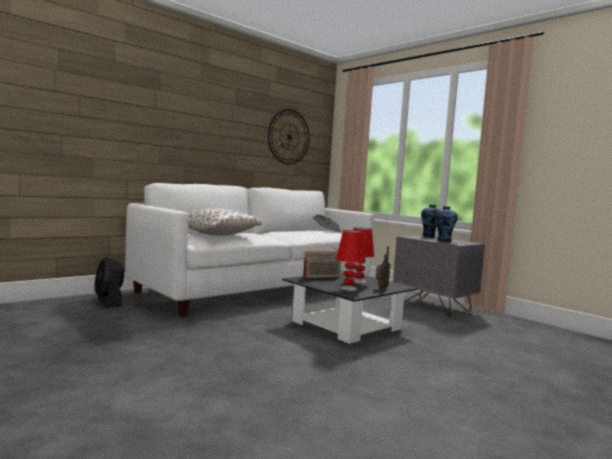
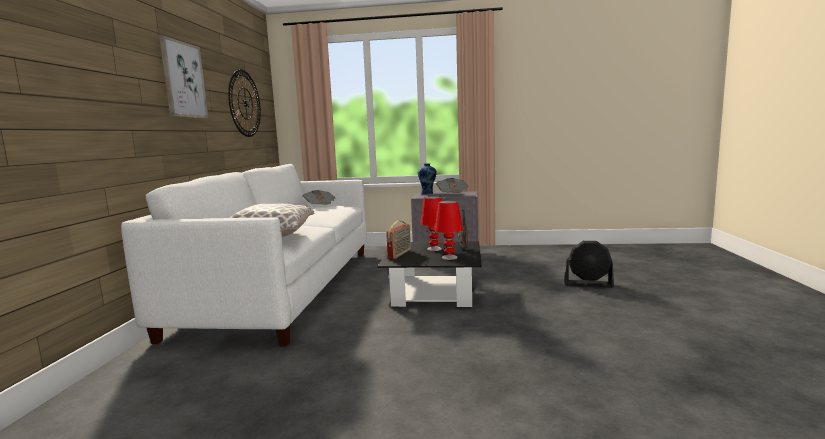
camera: 40 degrees left, 5 degrees up
black fan [94,257,124,308] -> black fan moved to [564,241,614,288]
vase [435,206,458,242] -> newspaper [435,178,468,193]
none -> picture [159,36,208,118]

